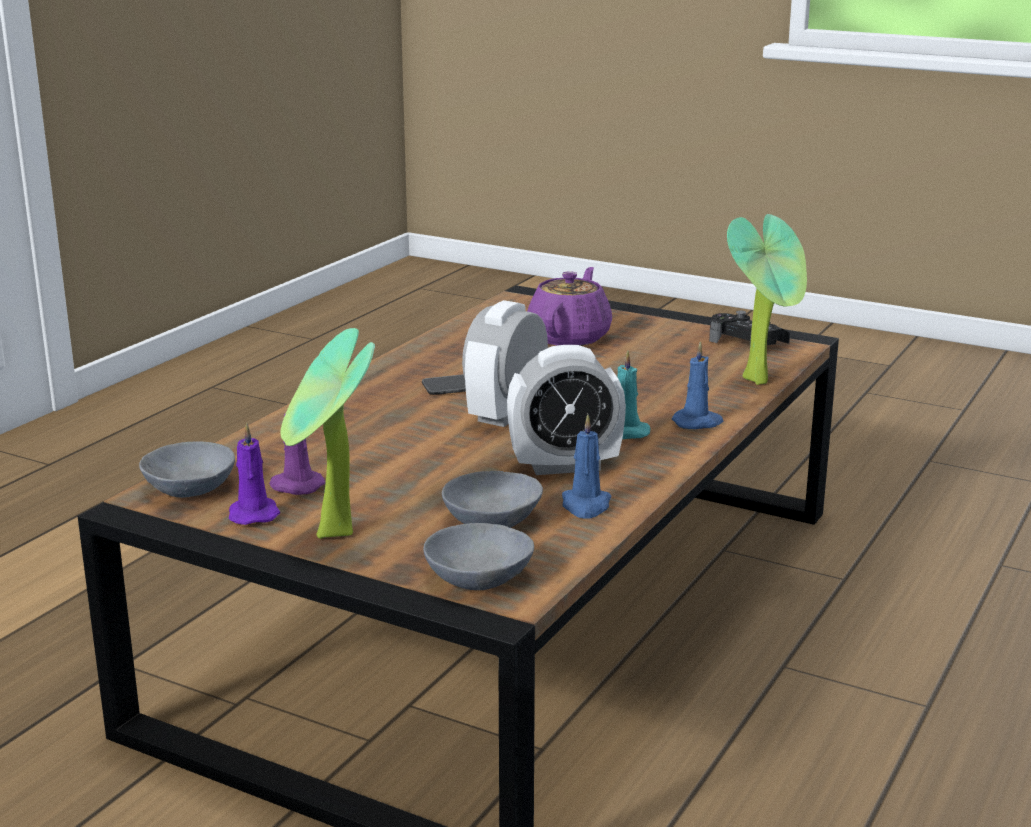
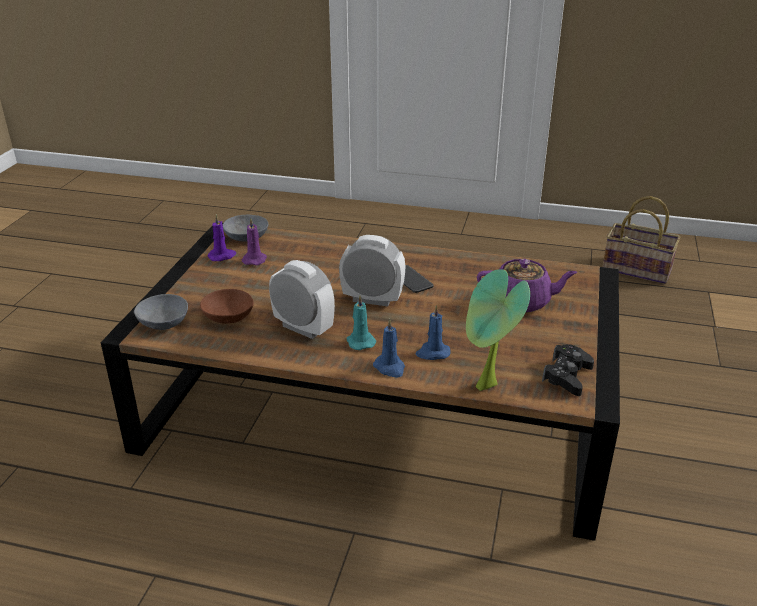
camera: 75 degrees right, 10 degrees up
potted plant [281,328,375,539] -> none
grey bowl [442,471,543,528] -> brown bowl [200,289,254,324]
alarm clock [507,345,626,475] -> alarm clock turned 150 degrees clockwise [269,260,335,339]
blue candle [562,414,611,519] -> blue candle moved to [415,305,451,360]
none -> basket [603,196,680,284]

